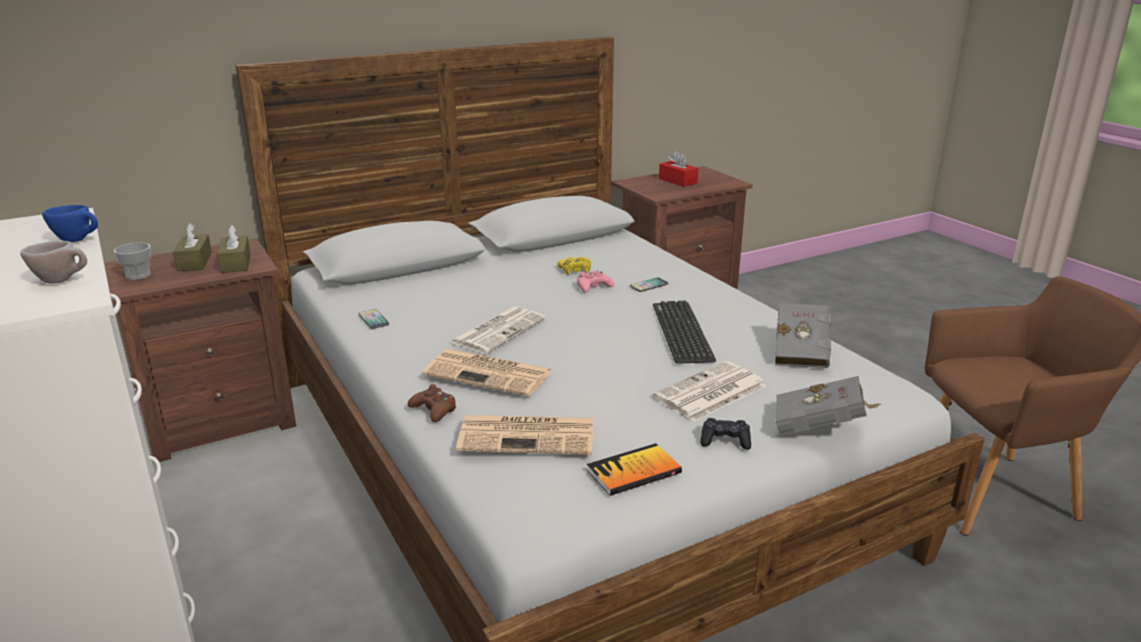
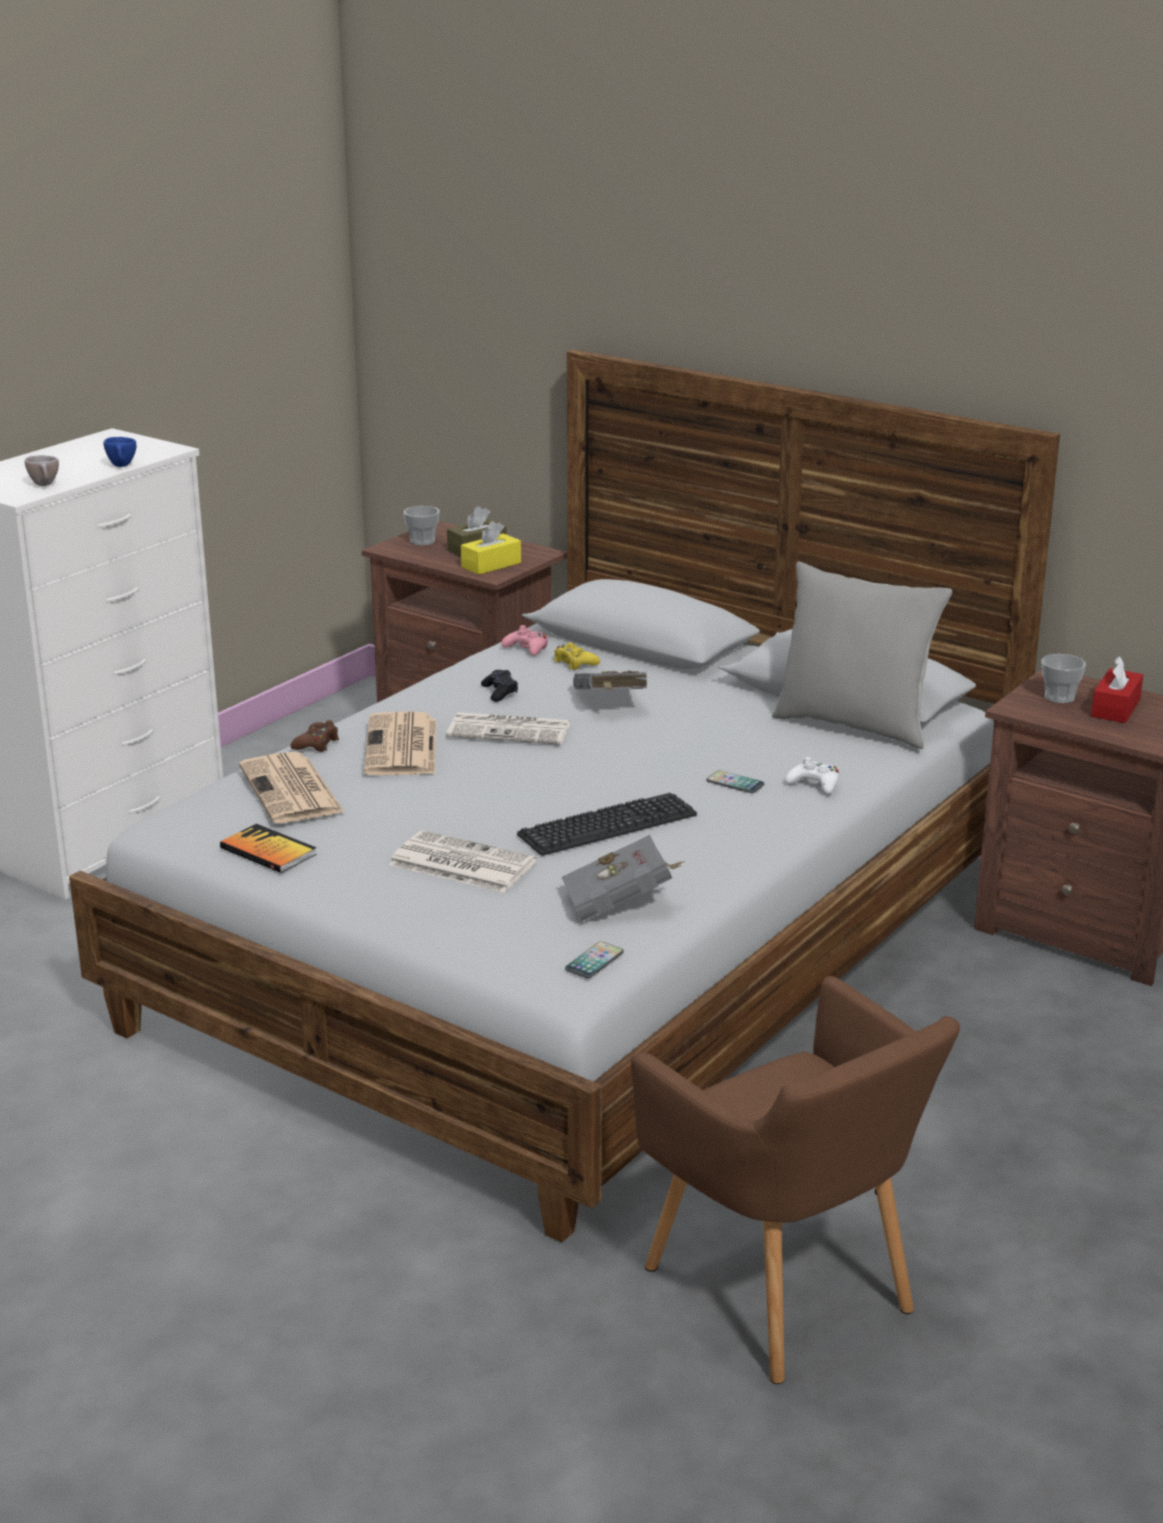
camera: 65 degrees right, 0 degrees up
brown tissue box [217,225,251,273] -> yellow tissue box [461,521,521,575]
phone [359,309,389,329] -> phone moved to [565,942,624,978]
yellow game controller [557,257,591,274] -> yellow game controller moved to [554,642,600,670]
pink game controller [577,271,614,293] -> pink game controller moved to [501,625,548,656]
black game controller [700,418,751,450] -> black game controller moved to [481,670,518,702]
grey book [775,376,881,435] -> grey book moved to [573,670,647,689]
none -> grey pillow [772,561,952,749]
none -> white game controller [785,757,839,794]
none -> cup [1041,654,1086,703]

